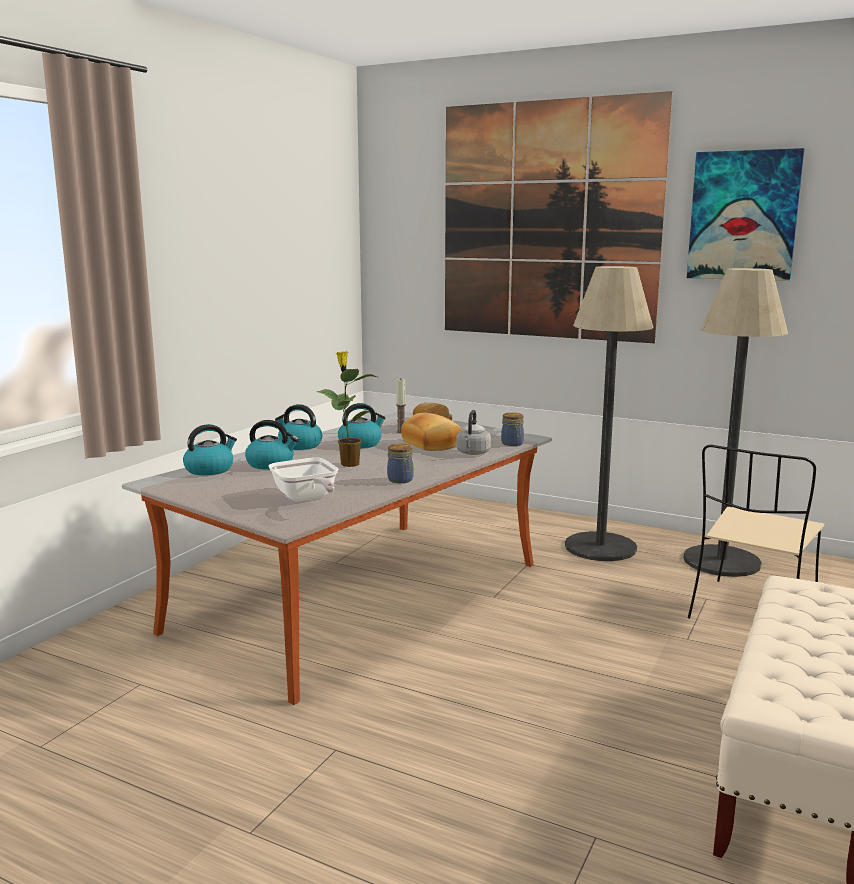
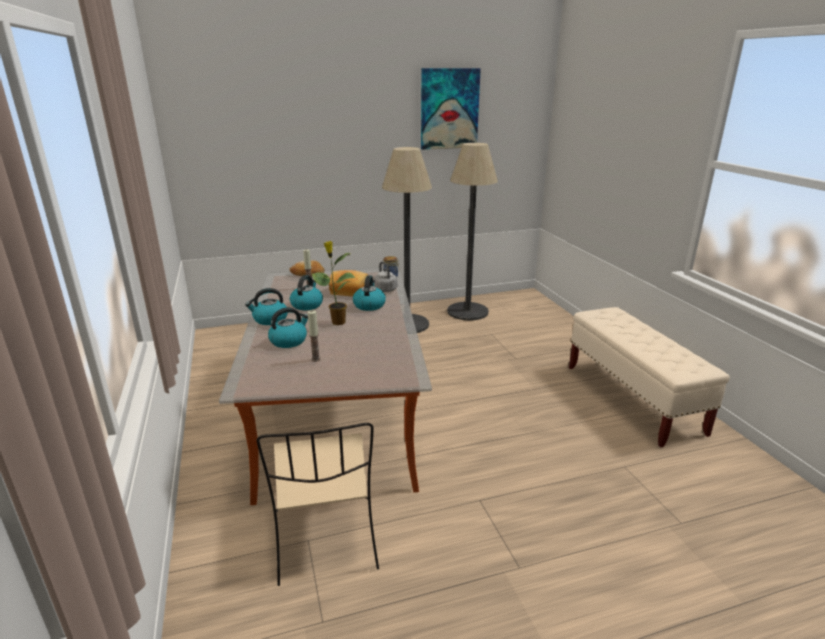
camera: 45 degrees left, 10 degrees up
kettle [183,424,237,475] -> kettle moved to [353,275,386,311]
frying pan [269,458,338,502] -> none
jar [387,444,414,483] -> none
picture [445,91,672,343] -> none
beige chair [688,445,824,619] -> beige chair moved to [257,423,379,586]
none -> candle [308,310,321,362]

